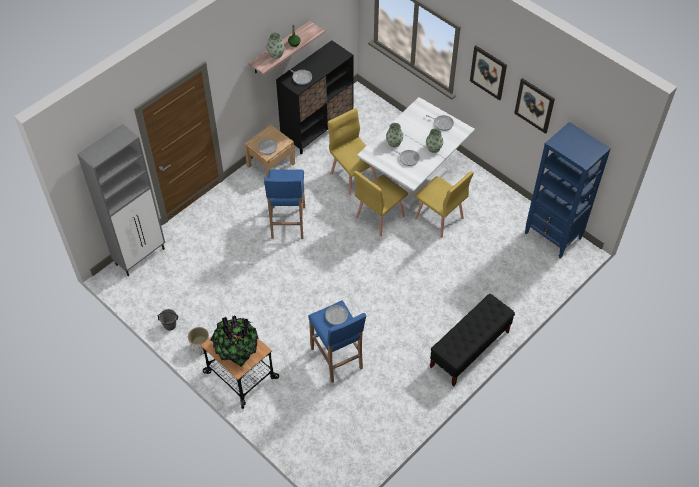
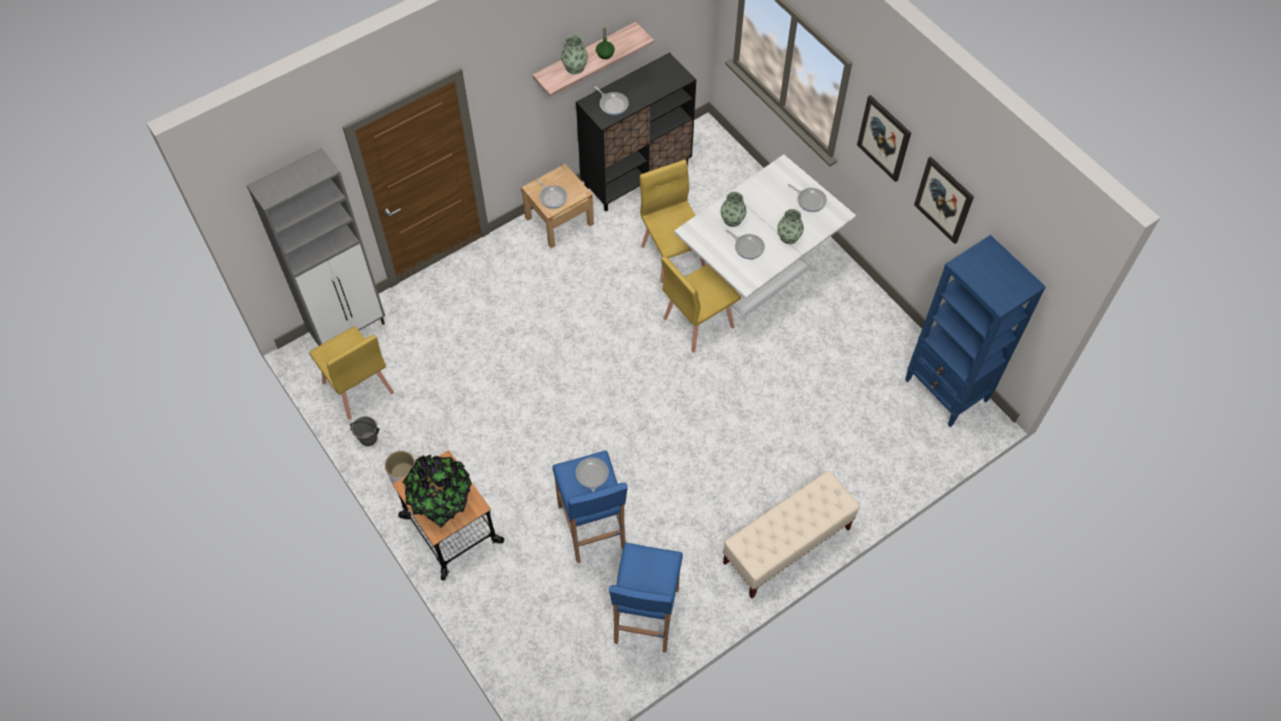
camera: 10 degrees right, 5 degrees up
blue stool [264,169,305,239] -> blue stool moved to [609,543,683,653]
yellow chair [414,171,474,238] -> yellow chair moved to [309,326,394,420]
black bench [430,294,515,386] -> beige bench [723,471,860,598]

